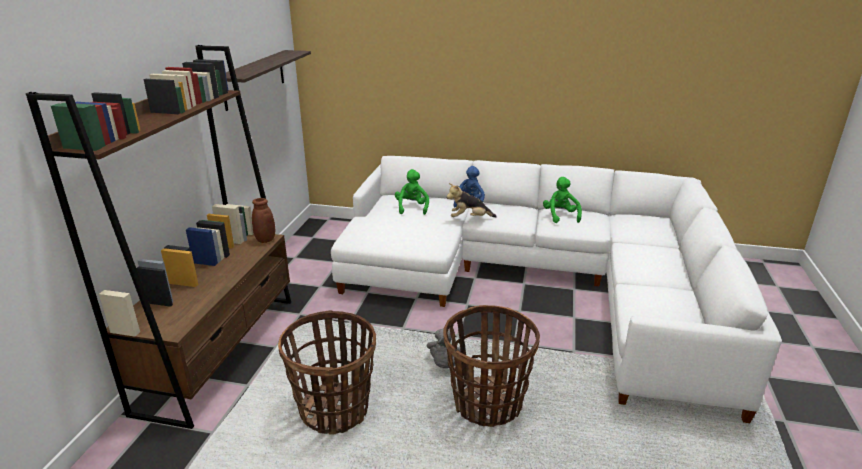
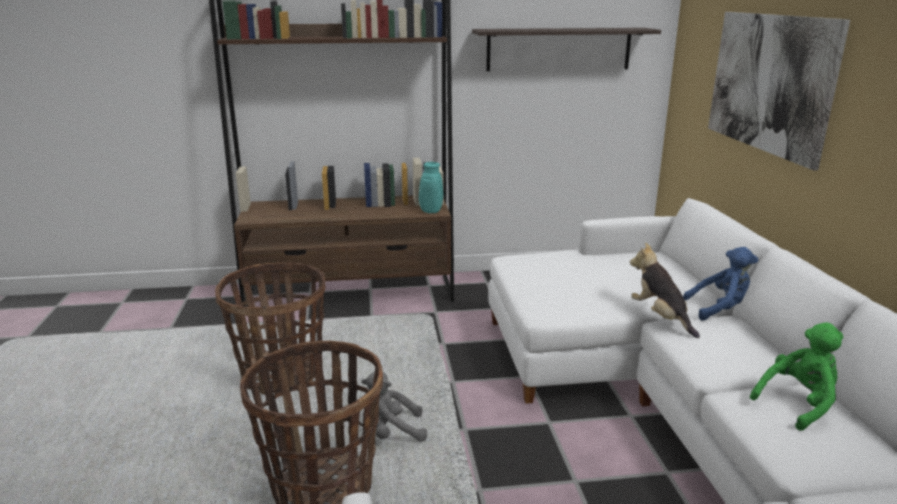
camera: 70 degrees right, 5 degrees down
brown vase [252,198,275,243] -> turquoise vase [399,162,443,213]
green plush toy [395,169,429,215] -> none
none -> picture [708,12,850,171]

